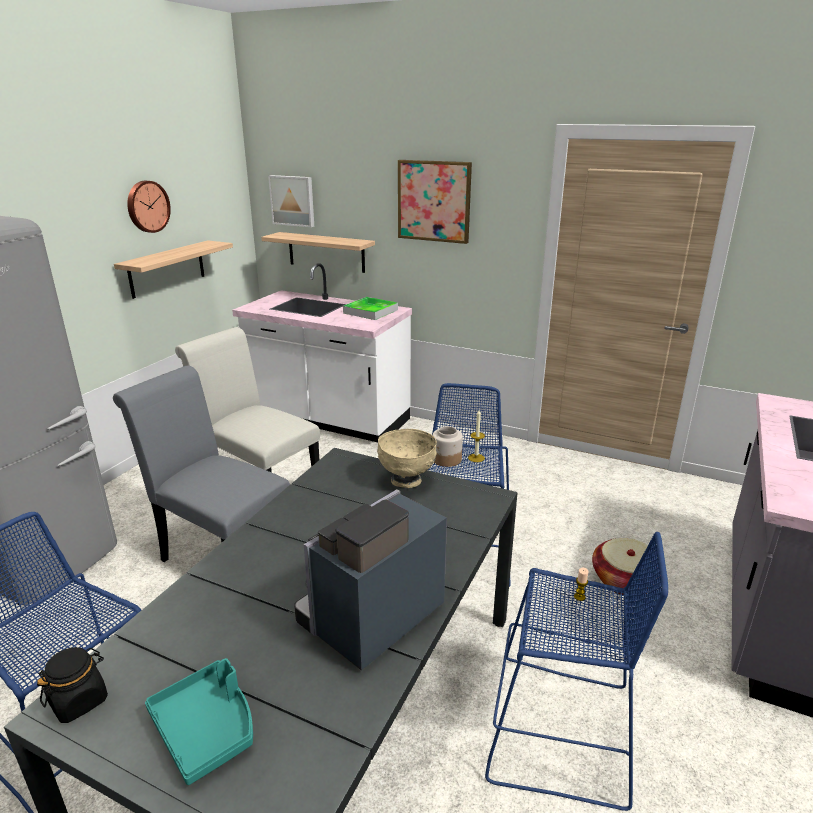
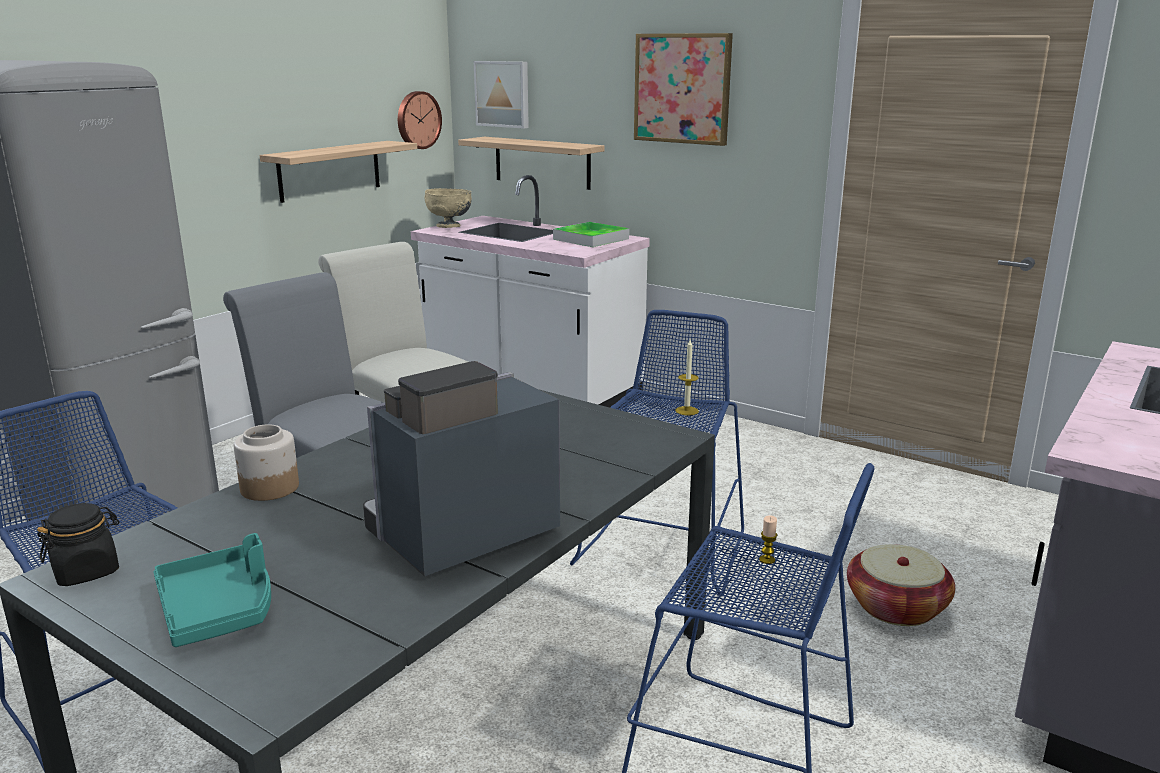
camera: 10 degrees right, 5 degrees down
wall clock [127,181,171,233] -> wall clock moved to [398,91,442,149]
beige bowl [377,429,437,488] -> beige bowl moved to [424,188,472,228]
jar [432,426,463,467] -> jar moved to [234,424,299,501]

